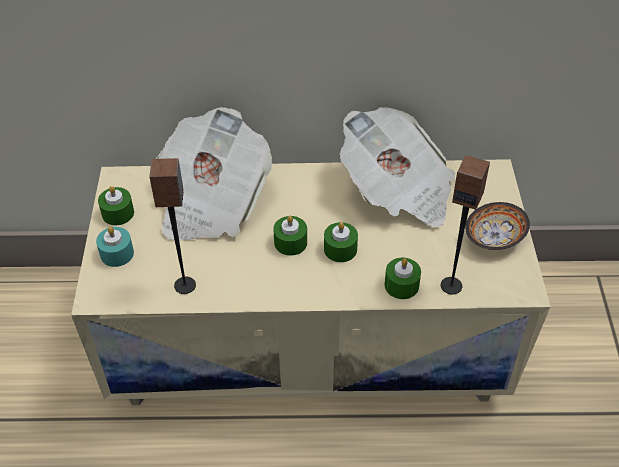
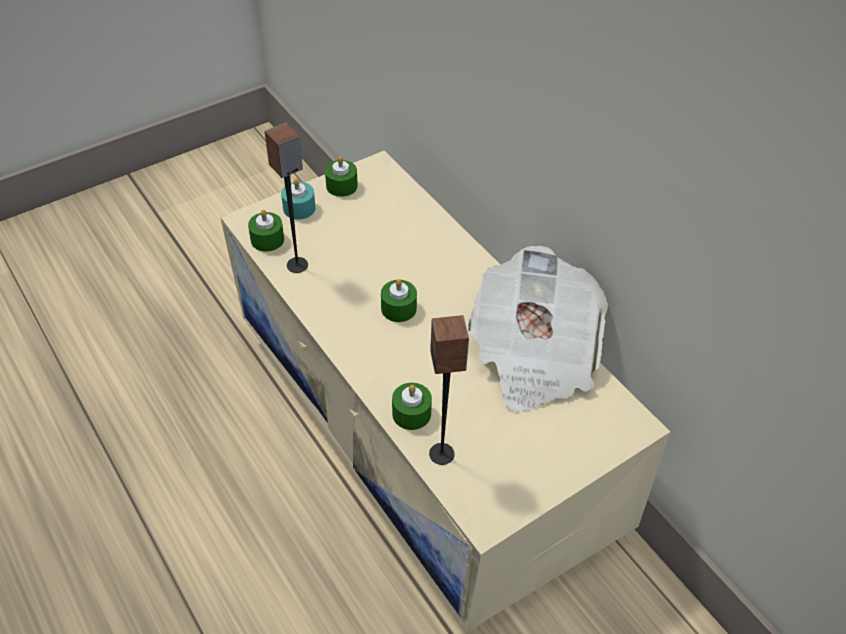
camera: 55 degrees right, 0 degrees up
newspaper [156,107,272,241] -> none
green candle [324,222,358,262] -> green candle moved to [248,210,284,252]
bowl [465,202,530,250] -> none

